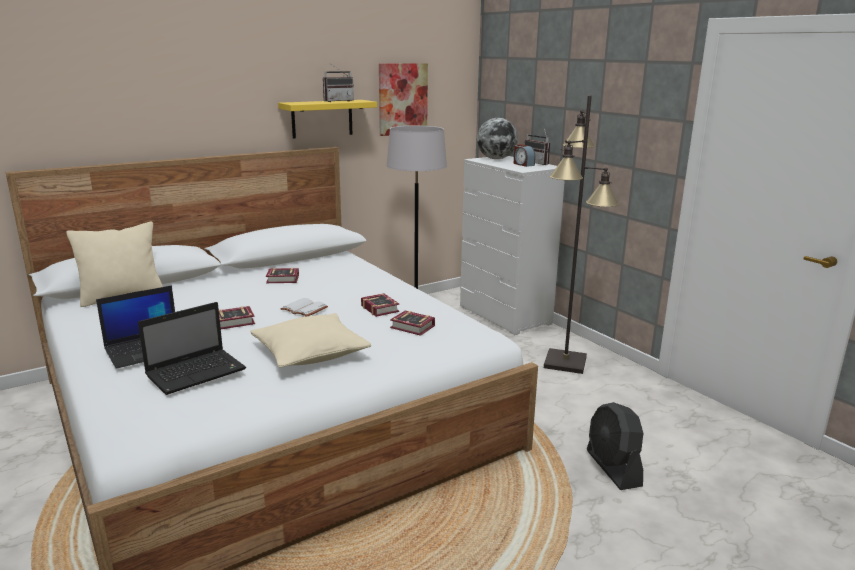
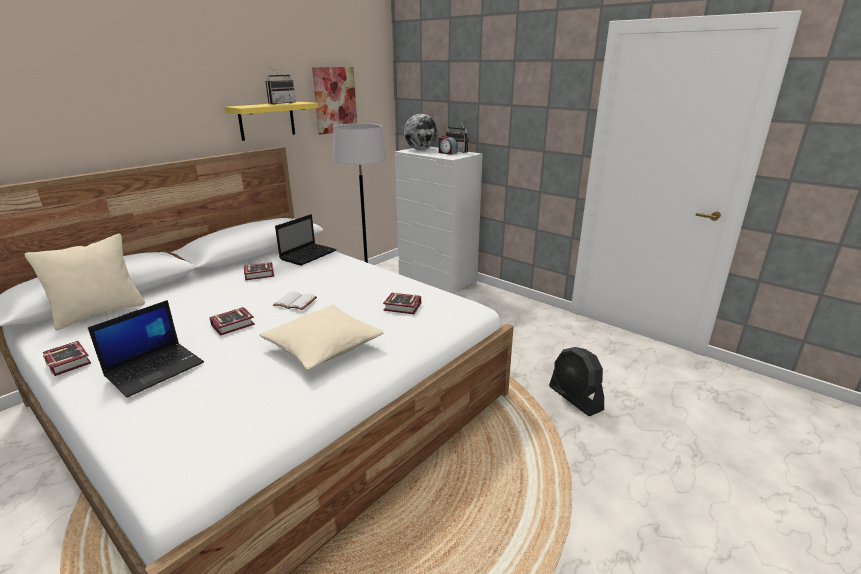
camera: 15 degrees left, 5 degrees up
laptop [138,302,246,395] -> laptop moved to [275,214,337,266]
book [361,293,399,317] -> book moved to [43,341,91,376]
black floor lamp [544,95,619,374] -> none

